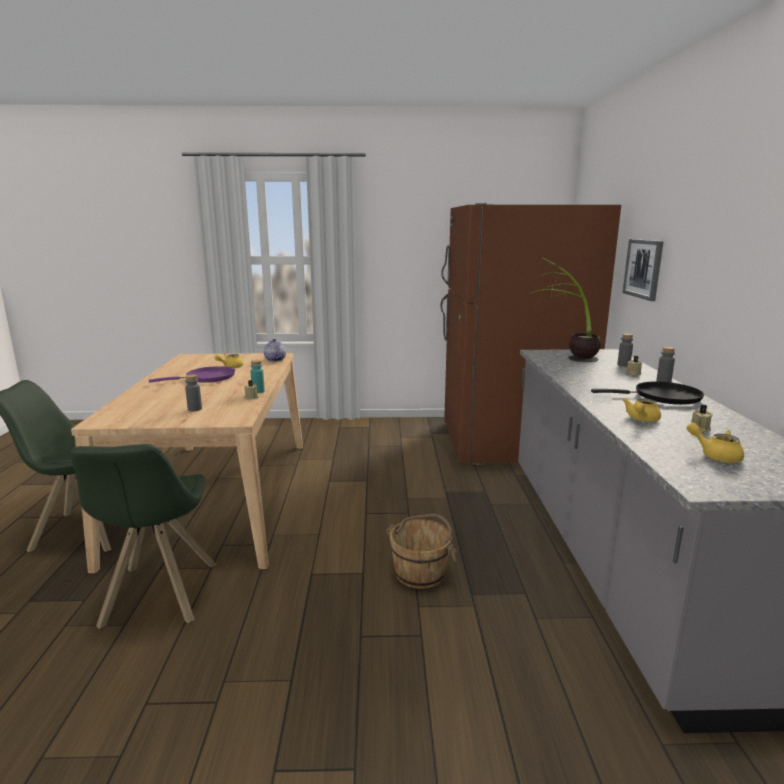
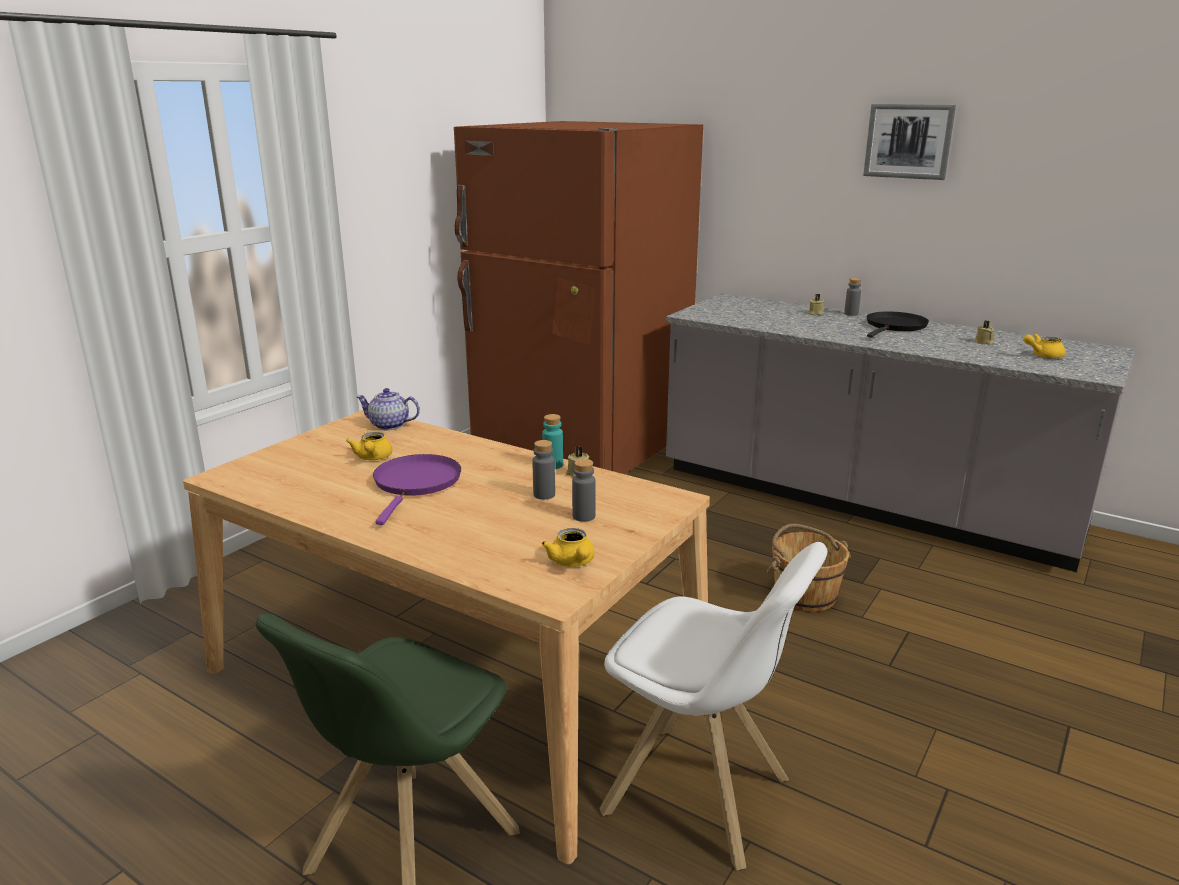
camera: 55 degrees left, 5 degrees up
green chair [70,444,217,629] -> white chair [599,542,827,871]
potted plant [531,257,601,362] -> none
grey bottle [617,333,633,367] -> grey bottle moved to [533,440,555,500]
picture [623,239,664,301] -> picture moved to [863,104,956,180]
yellow teapot [623,398,661,422] -> yellow teapot moved to [542,528,595,567]

